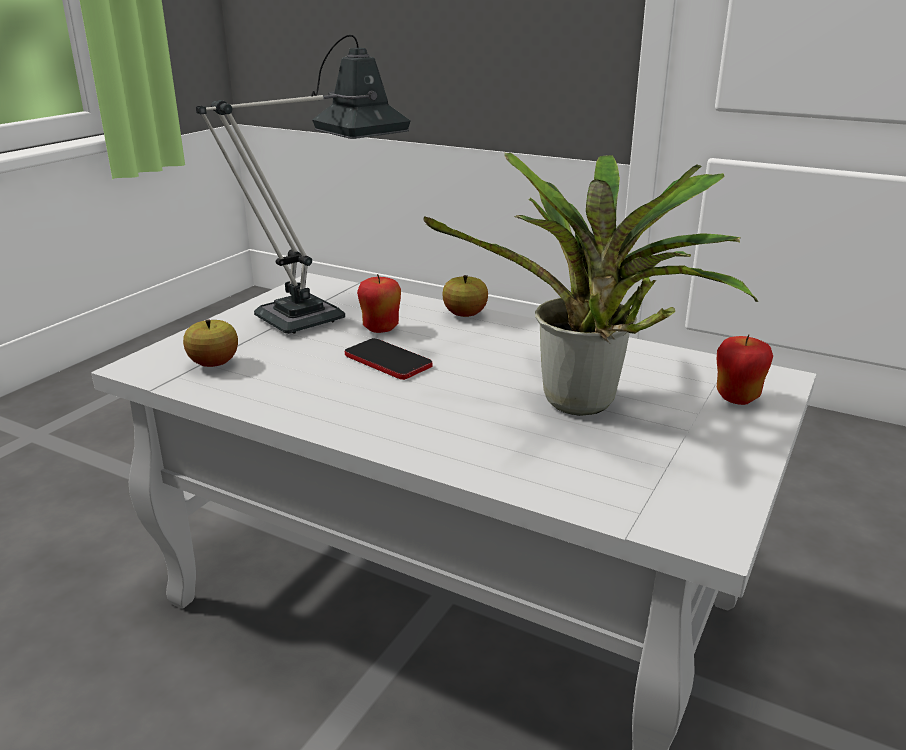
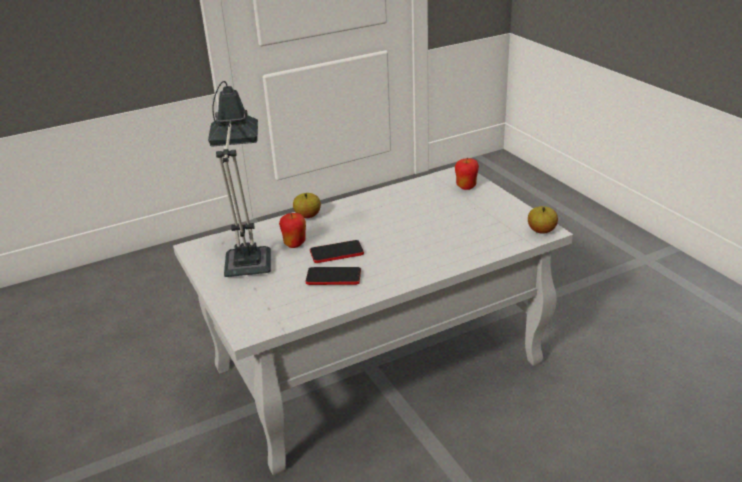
camera: 55 degrees left, 5 degrees up
apple [183,319,238,367] -> apple moved to [528,206,558,234]
potted plant [423,152,758,416] -> none
none -> phone [306,267,361,285]

